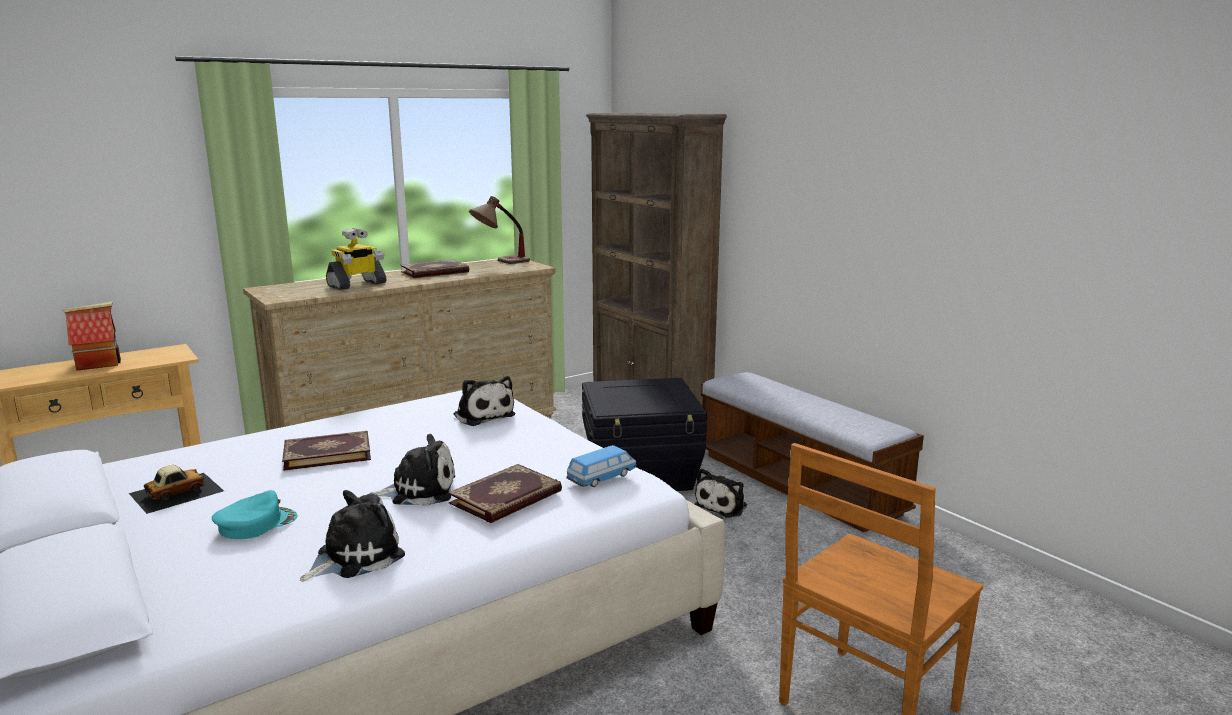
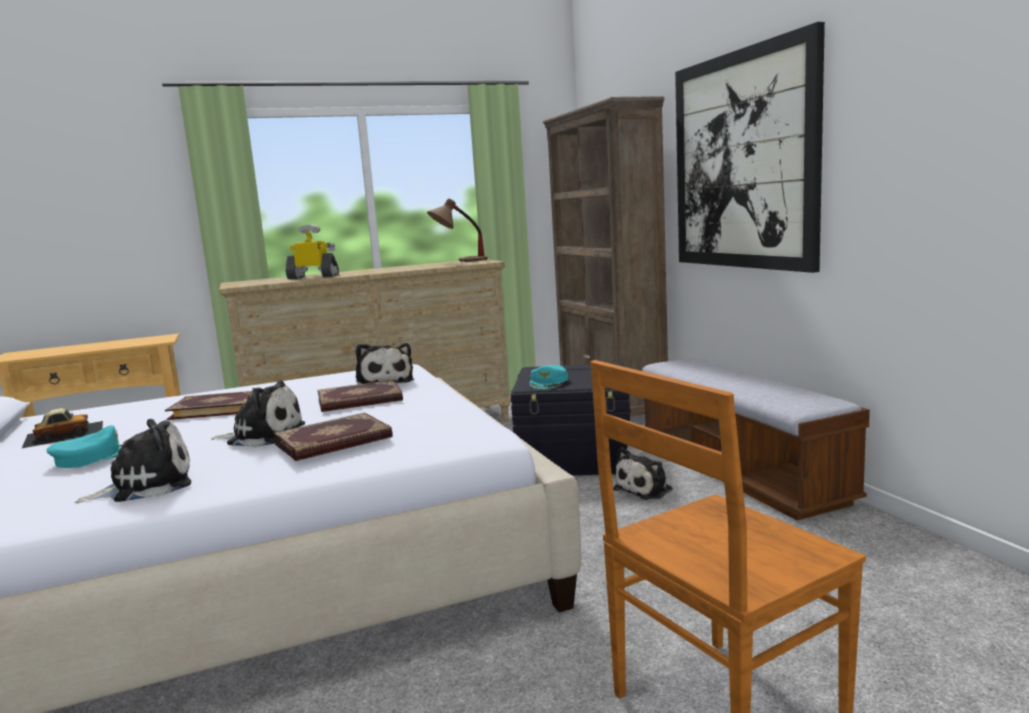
camera: 15 degrees right, 5 degrees down
toy house [63,301,121,371] -> none
toy robot [326,228,387,290] -> toy robot turned 150 degrees counterclockwise [286,225,339,279]
book [401,259,469,278] -> book moved to [317,380,403,412]
toy car [566,445,637,487] -> none
none -> turquoise cap [530,365,568,389]
none -> picture [675,22,825,273]

